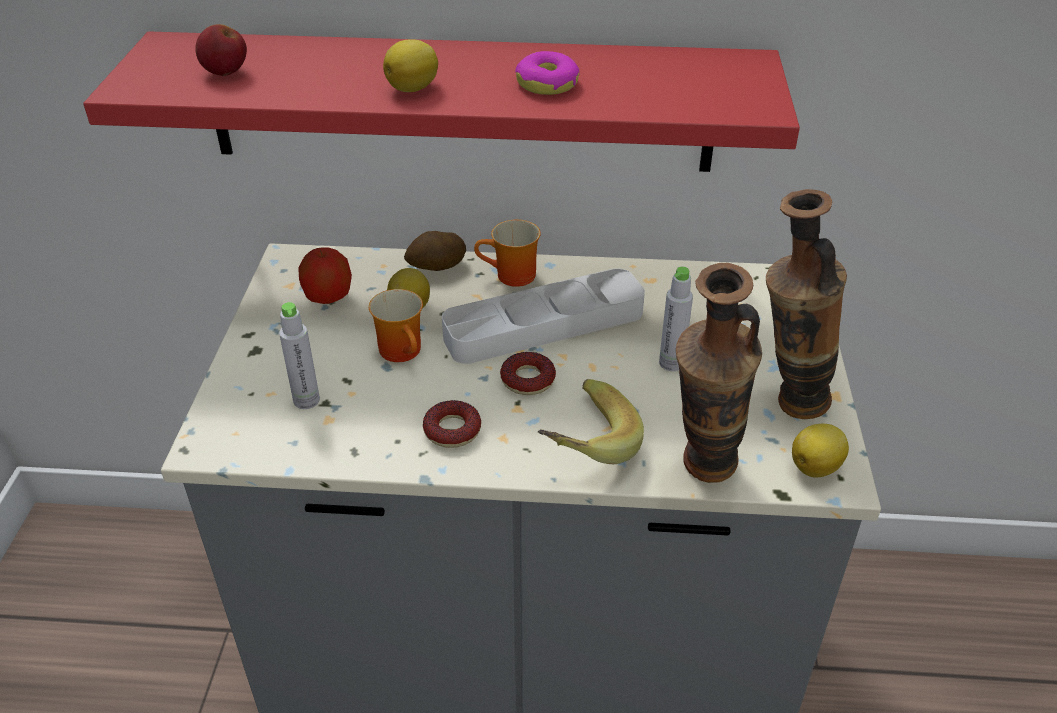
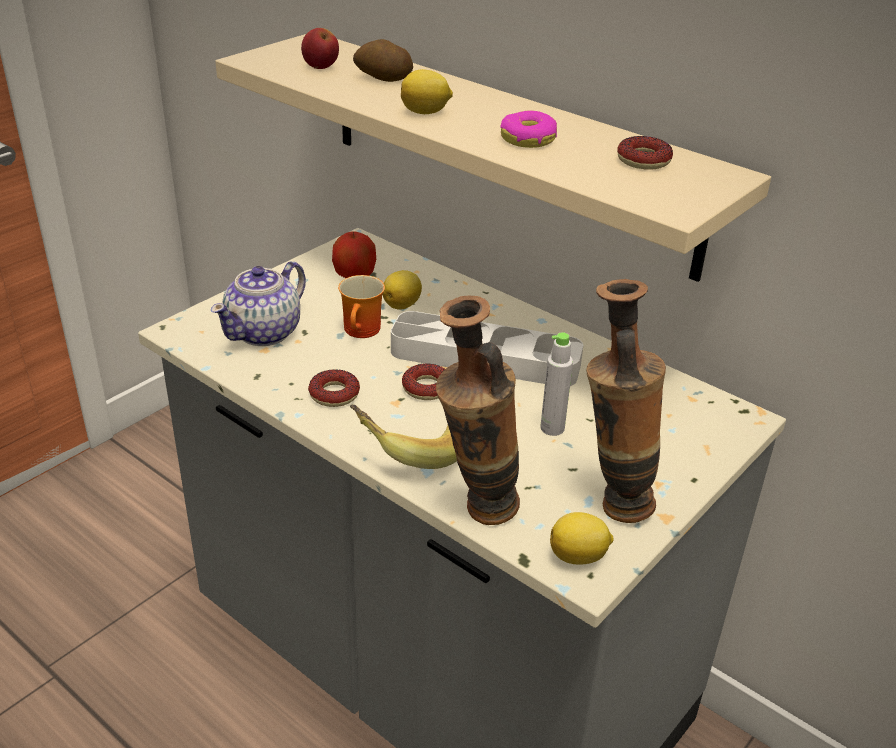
camera: 35 degrees right, 5 degrees down
red shelf [83,31,800,172] -> beige shelf [215,34,771,282]
grey bottle [279,302,320,409] -> teapot [211,261,306,346]
potato [404,231,466,271] -> potato moved to [353,39,413,82]
mug [474,220,541,287] -> none
none -> donut [617,136,673,170]

